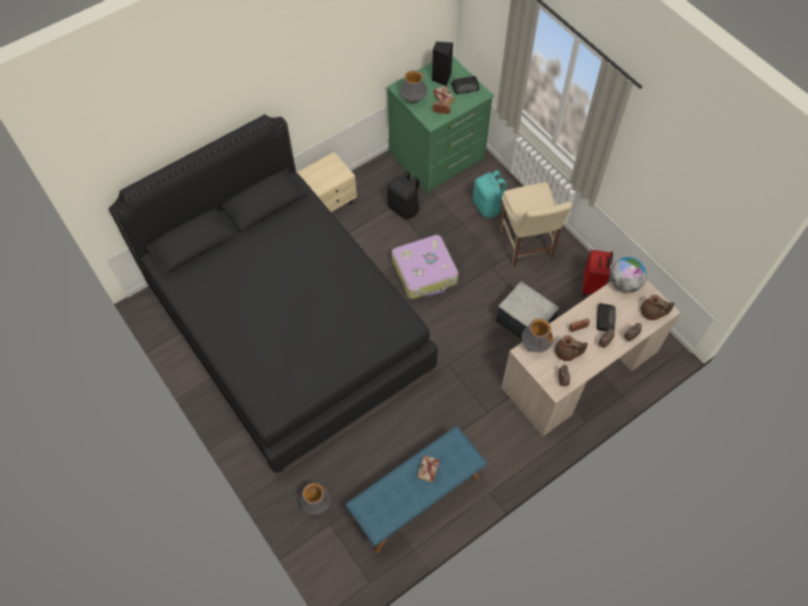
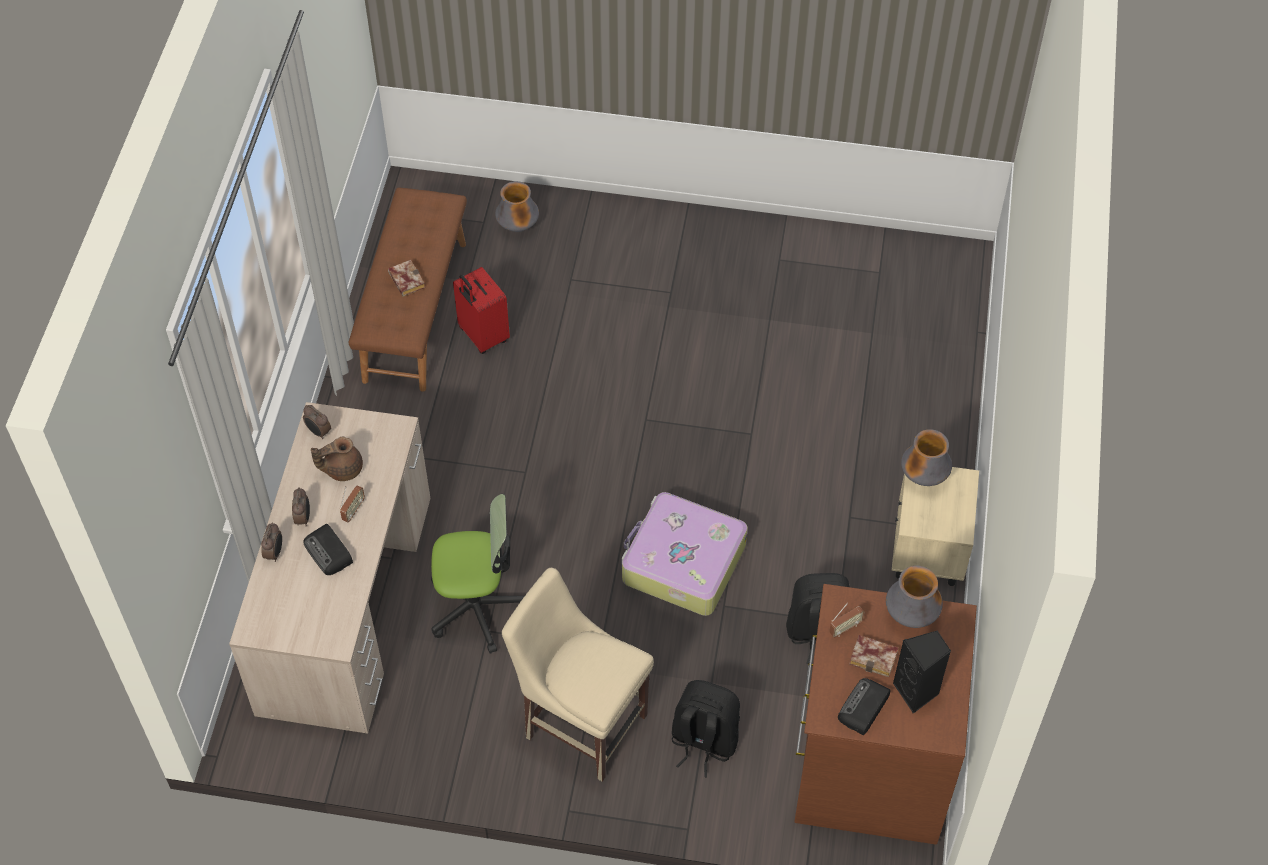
camera: 135 degrees right, 5 degrees down
black bed [109,114,438,473] -> none
blue bench [346,426,487,553] -> brown bench [349,188,467,392]
green dresser [387,56,494,194] -> brown dresser [794,584,977,844]
turquoise backpack [473,170,507,218] -> black backpack [671,680,740,777]
storage box [496,282,560,340] -> office chair [431,494,524,654]
vase [522,318,553,352] -> vase moved to [901,429,952,486]
red suitcase [582,250,613,296] -> red suitcase moved to [453,267,510,354]
globe [610,257,647,293] -> none
brown teapot [641,295,675,320] -> none

